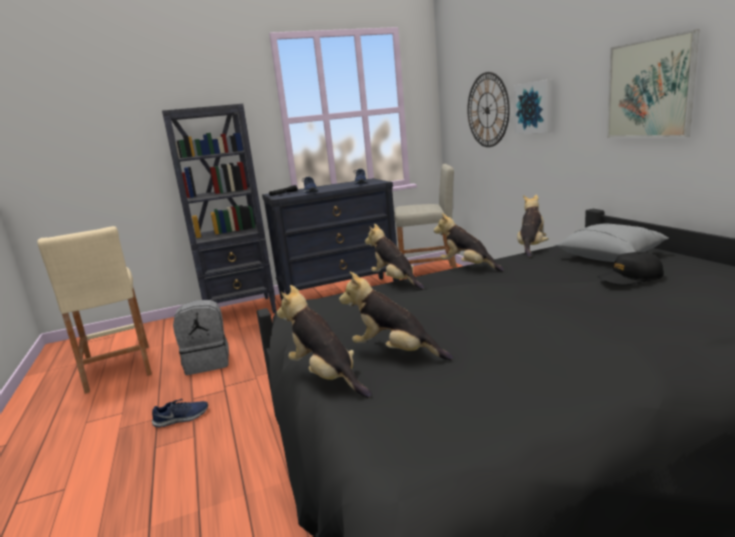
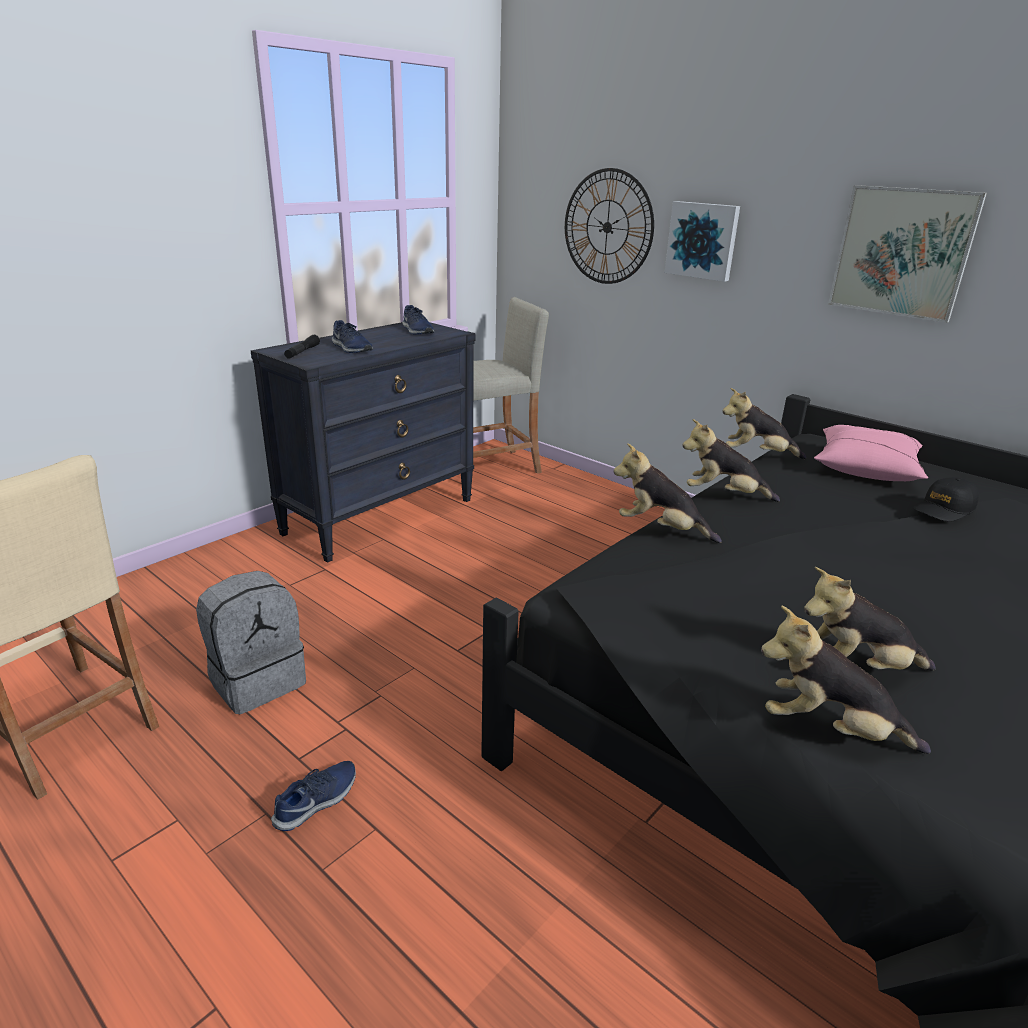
camera: 30 degrees left, 10 degrees up
black bookcase [162,104,277,314] -> none
plush toy [517,195,549,258] -> plush toy turned 75 degrees counterclockwise [722,388,806,459]
grey pillow [554,224,669,262] -> pink pillow [814,425,928,481]

